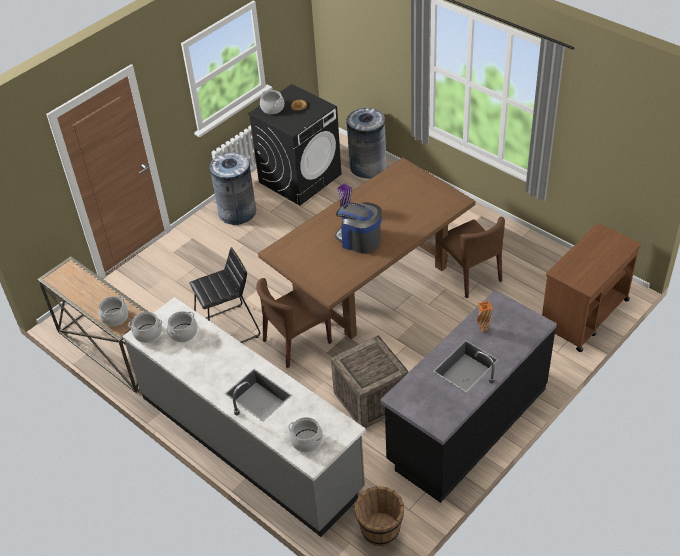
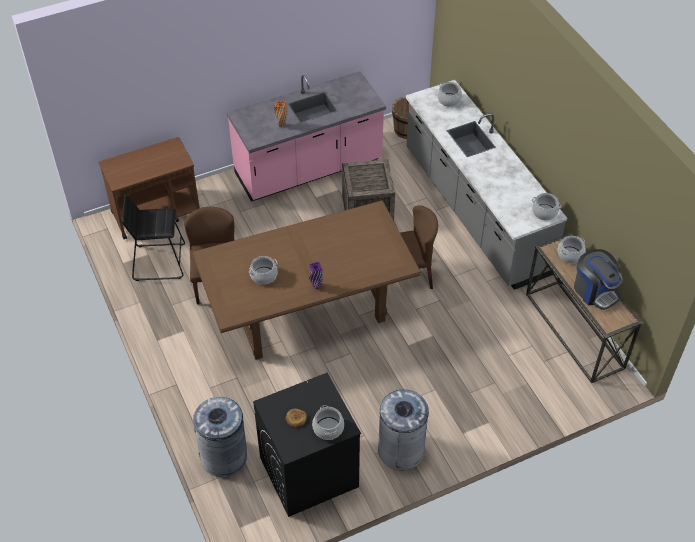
camera: 160 degrees left, 5 degrees up
cooking pot [167,311,198,343] -> cooking pot moved to [249,256,277,285]
black stool [189,247,260,343] -> black stool moved to [122,194,185,281]
coffee machine [335,202,382,254] -> coffee machine moved to [574,249,623,310]
black counter [380,290,557,503] -> pink counter [227,71,386,202]

